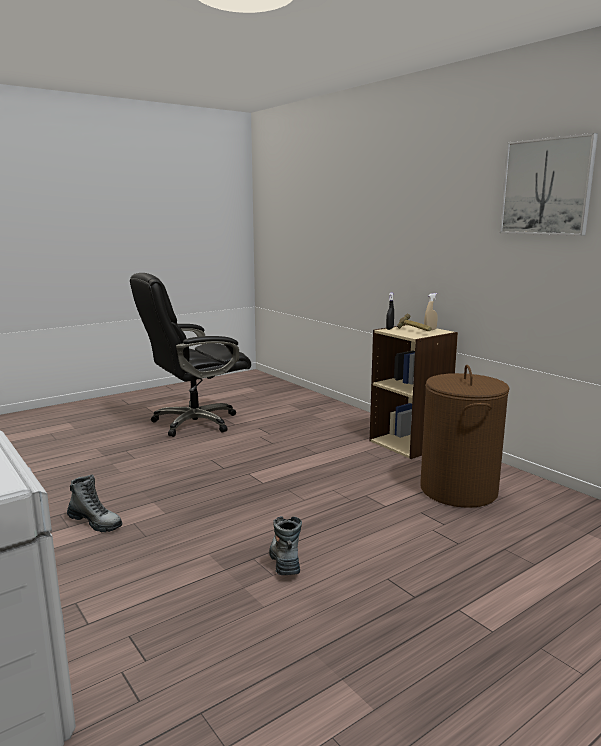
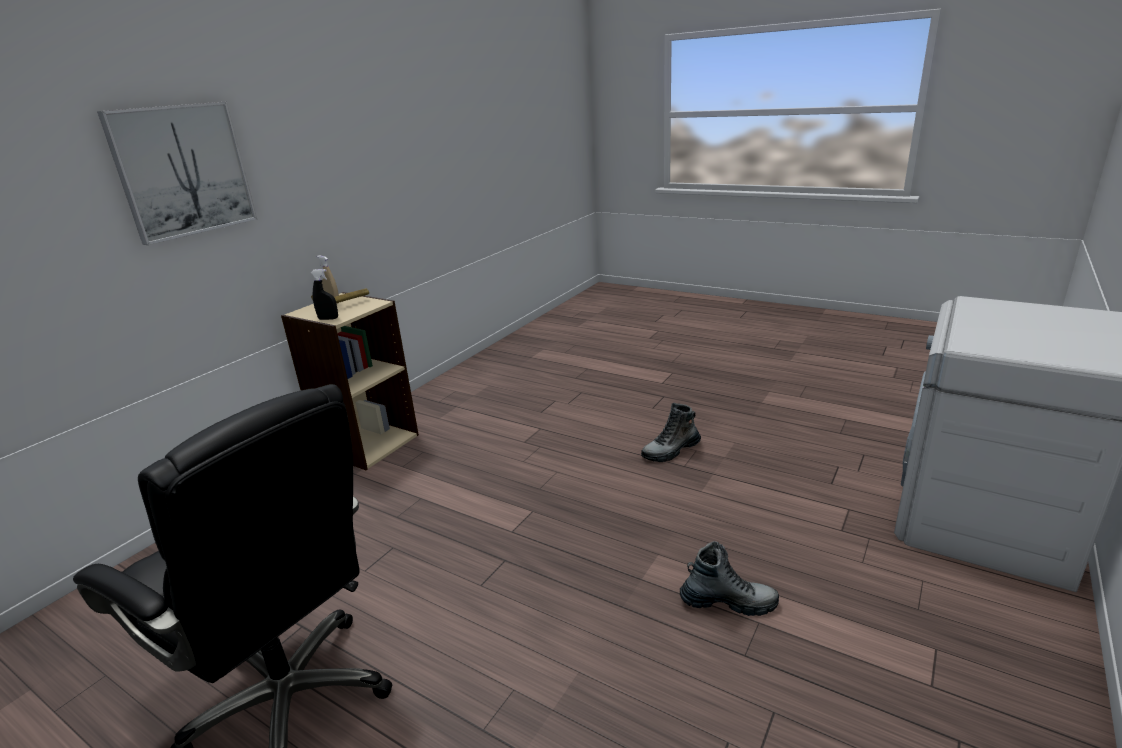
camera: 110 degrees left, 10 degrees up
boot [67,475,122,532] -> boot turned 90 degrees clockwise [680,541,779,616]
brown laundry basket [420,365,510,508] -> none
picture [500,133,598,236] -> picture moved to [97,101,257,245]

